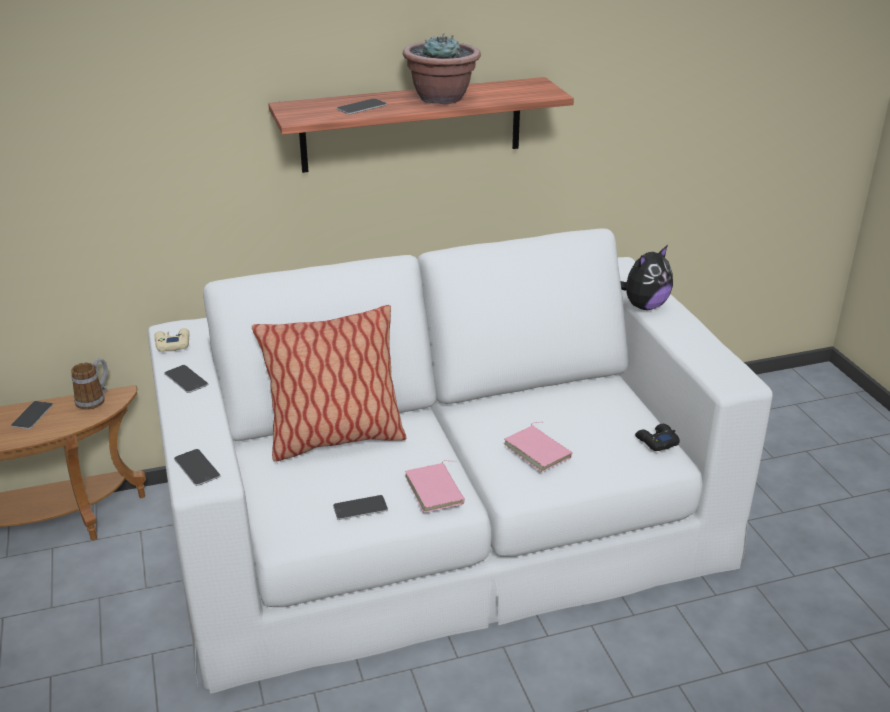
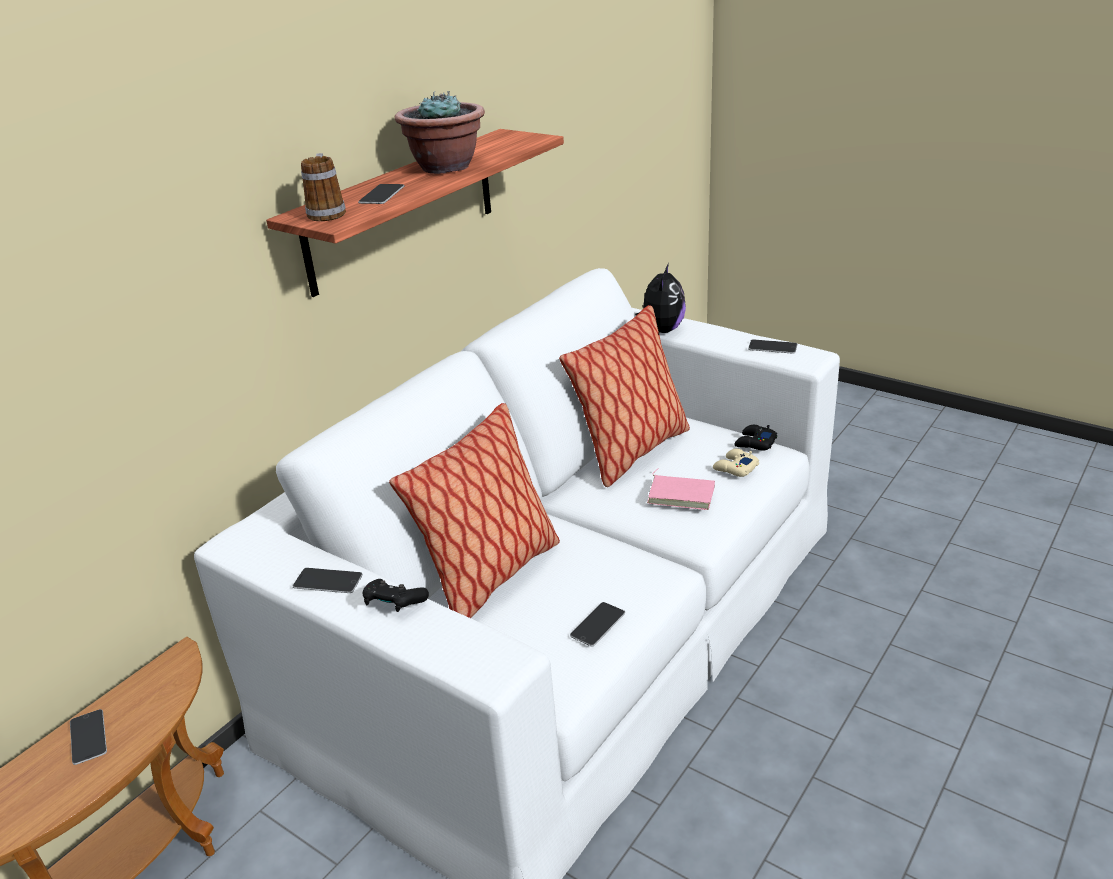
camera: 35 degrees left, 0 degrees up
mug [71,358,108,410] -> mug moved to [301,153,346,221]
beige game controller [154,328,190,352] -> beige game controller moved to [713,449,759,477]
phone [174,449,221,486] -> phone moved to [748,339,797,354]
pink book [405,460,465,513] -> none
none -> black game controller [363,579,429,612]
none -> pillow [559,305,690,487]

